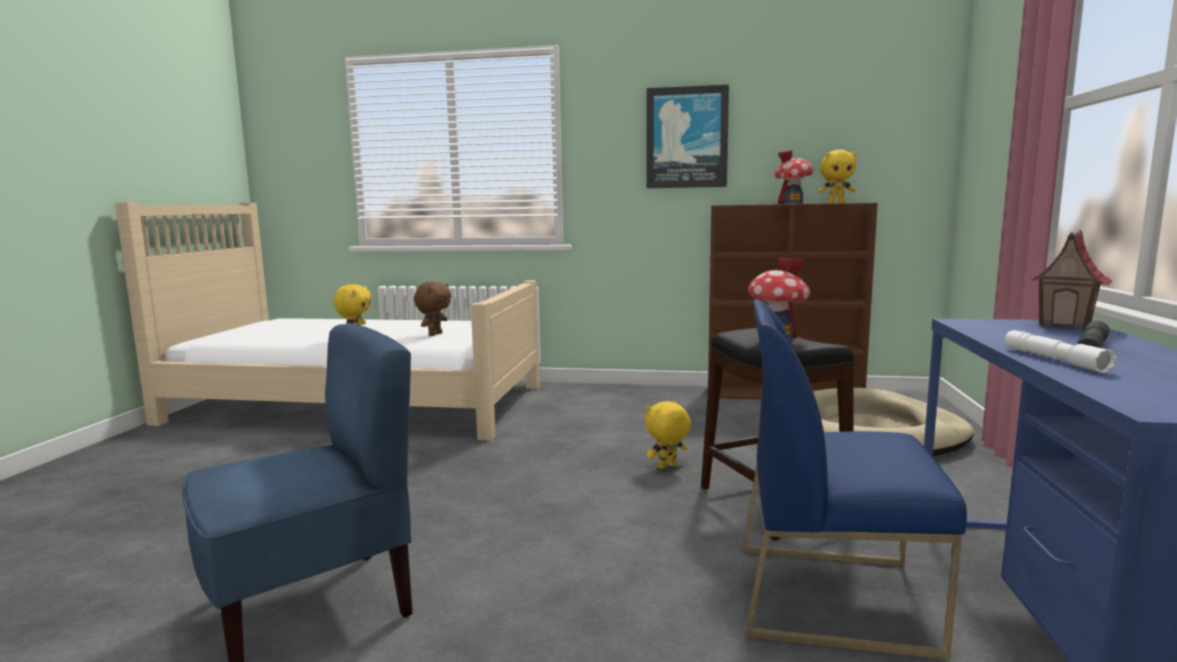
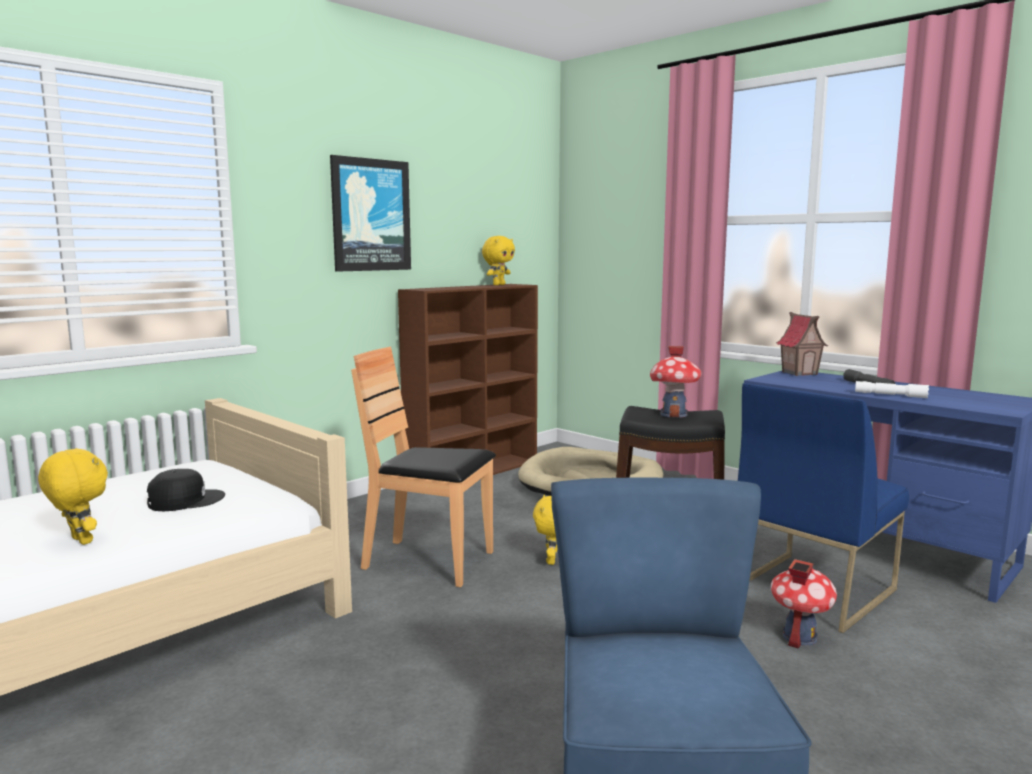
camera: 55 degrees left, 0 degrees up
brown plush toy [414,281,451,336] -> black cap [147,469,225,511]
toy house [774,150,814,204] -> toy house moved to [771,559,837,649]
none -> brown chair [351,347,496,587]

